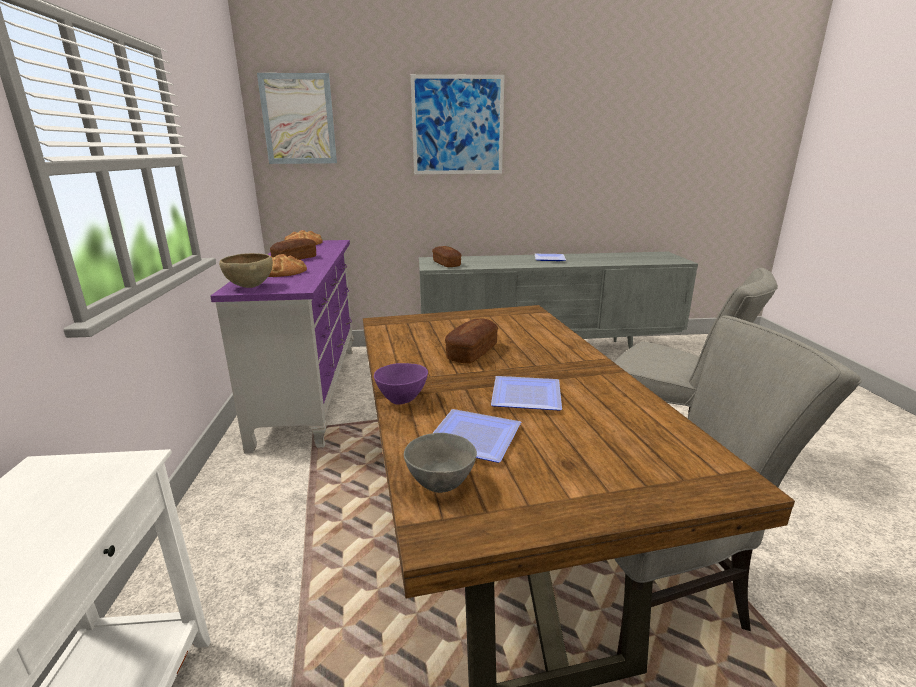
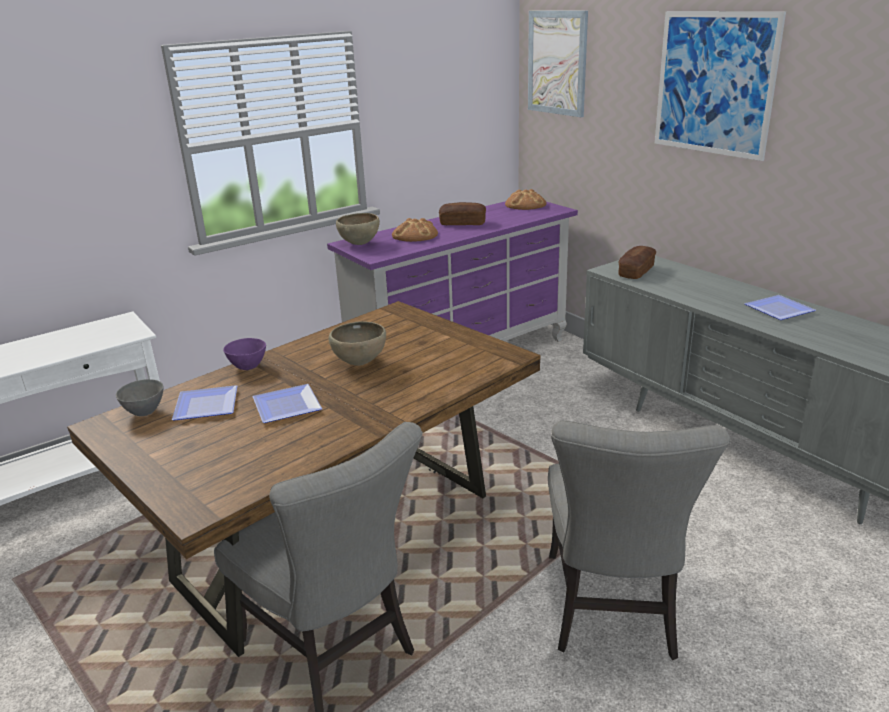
camera: 60 degrees right, 5 degrees up
bread [445,318,498,364] -> brown bowl [329,321,386,366]

